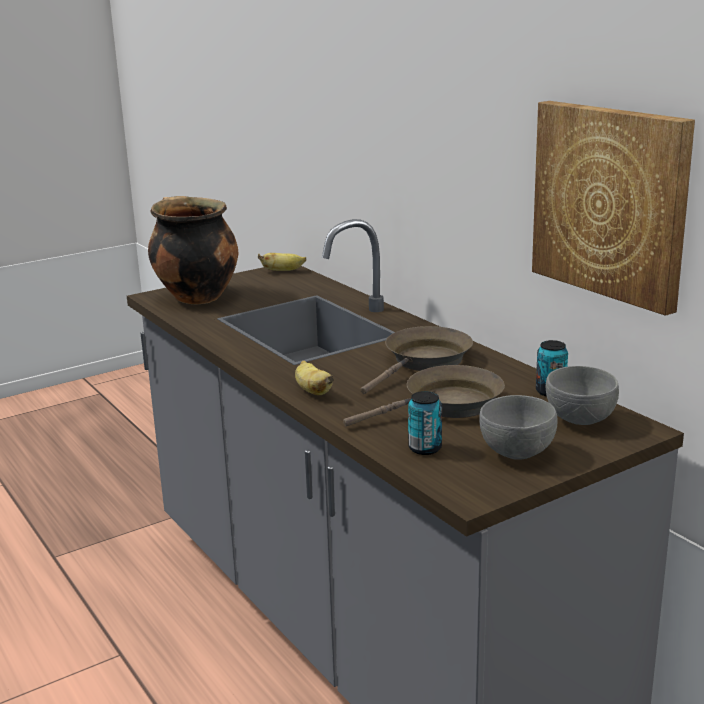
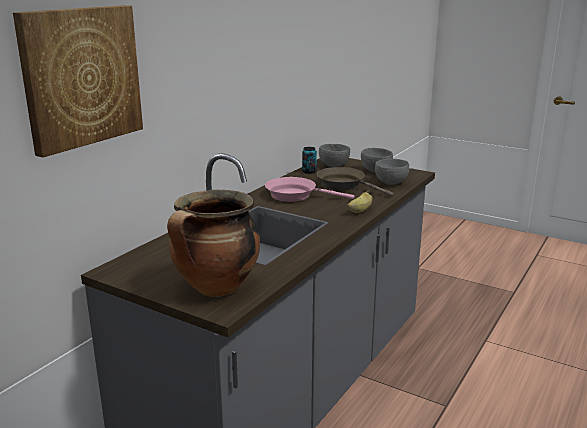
camera: 115 degrees left, 0 degrees up
banana [258,253,306,271] -> none
brown frying pan [361,326,473,394] -> pink frying pan [265,177,355,202]
can [408,391,442,455] -> grey bowl [375,159,409,185]
picture [532,101,695,316] -> picture moved to [13,5,143,157]

